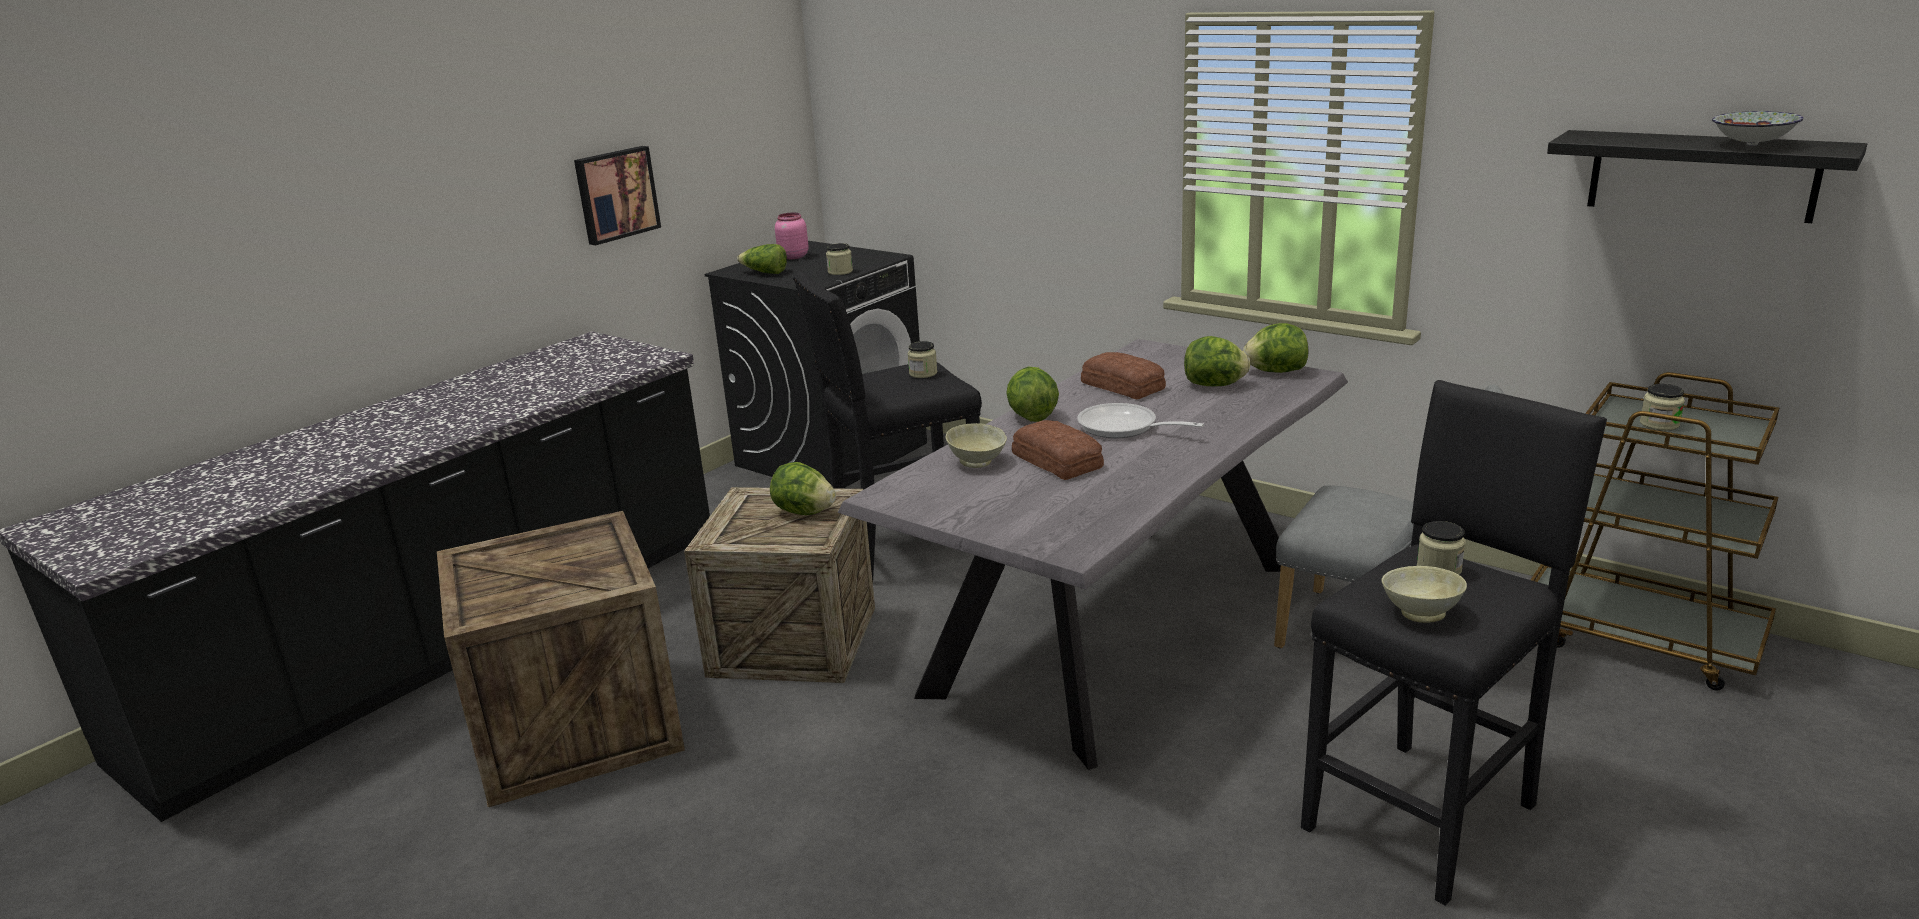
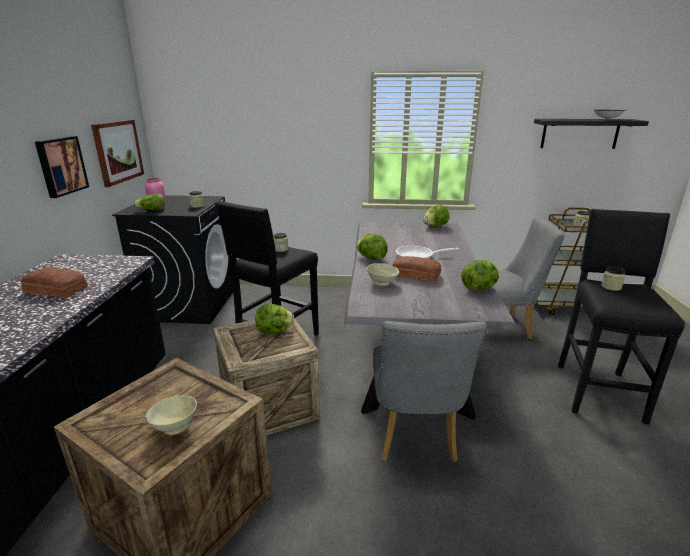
camera: 35 degrees left, 0 degrees up
bread [1081,352,1166,399] -> bread moved to [21,268,88,298]
lettuce [1184,336,1250,386] -> lettuce moved to [461,260,499,290]
beige bowl [1382,566,1467,623] -> beige bowl moved to [146,395,197,435]
none -> picture [91,120,144,187]
none -> grey chair [373,321,487,462]

